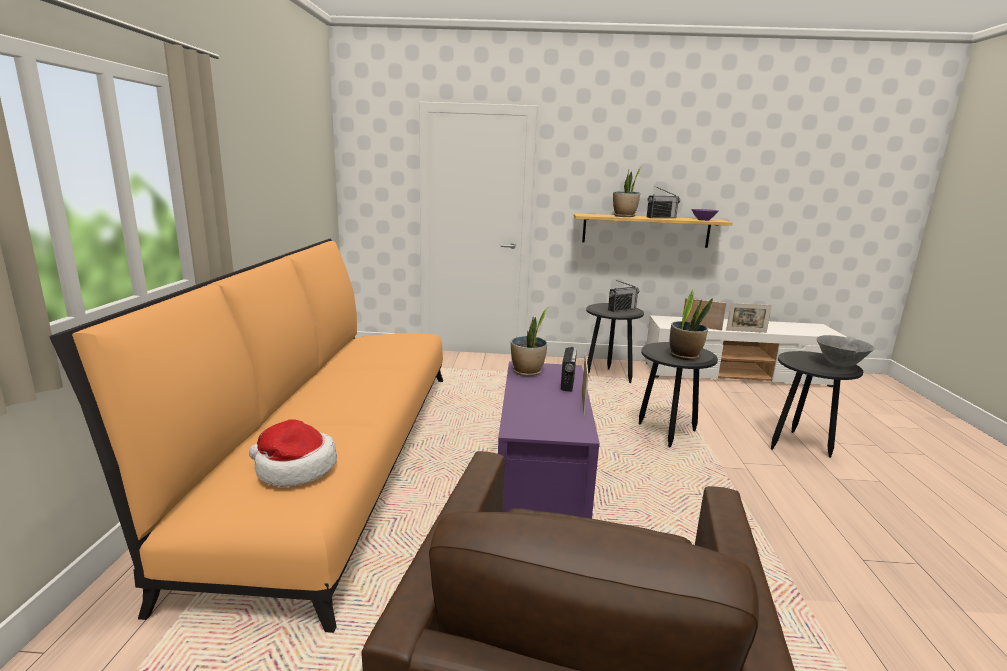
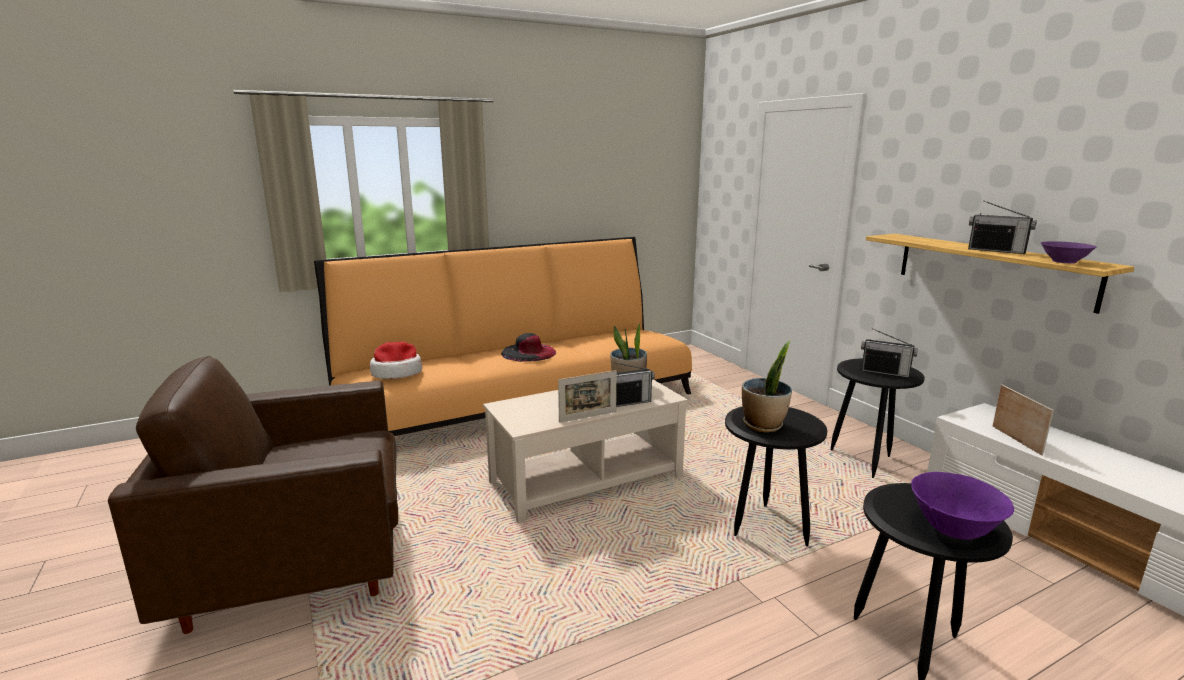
camera: 60 degrees right, 0 degrees up
purple coffee table [498,361,600,519] -> beige coffee table [483,380,688,523]
potted plant [613,166,642,217] -> none
picture frame [726,303,772,333] -> none
grey bowl [816,335,875,367] -> purple bowl [911,472,1014,540]
none -> black hat [501,333,556,362]

